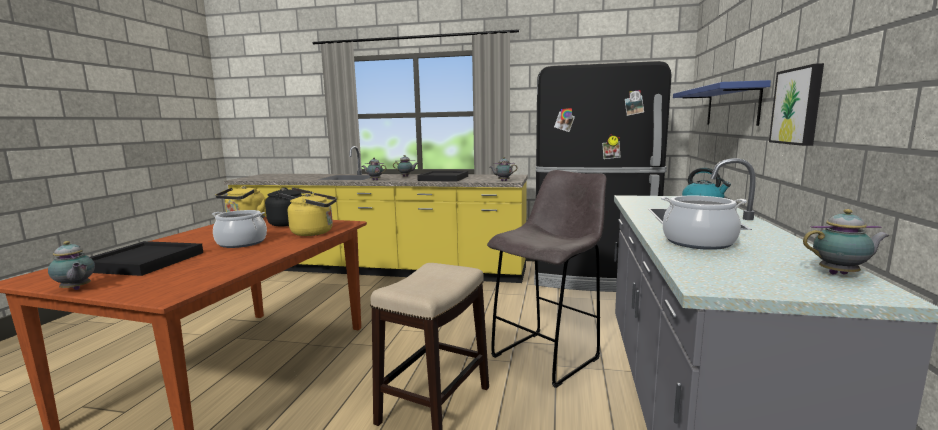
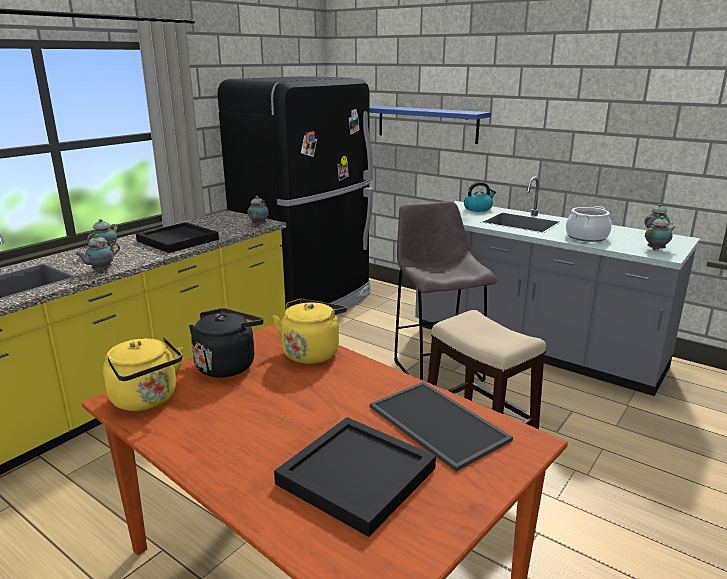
camera: 65 degrees left, 10 degrees up
teapot [48,241,95,290] -> teapot moved to [645,216,676,250]
cooking pot [212,210,267,248] -> none
picture [769,63,824,146] -> none
none -> tray [370,382,513,472]

